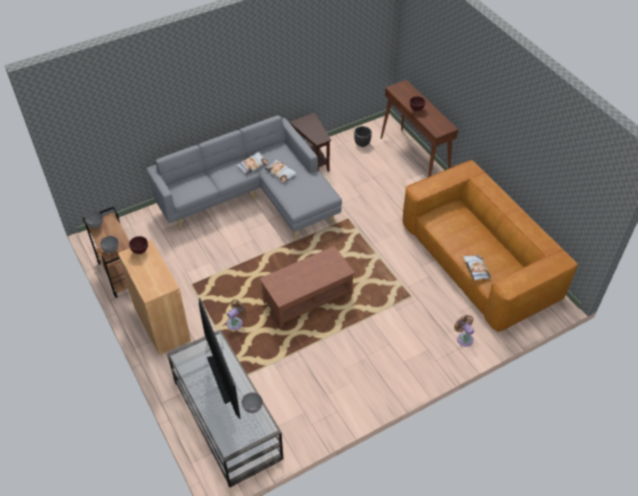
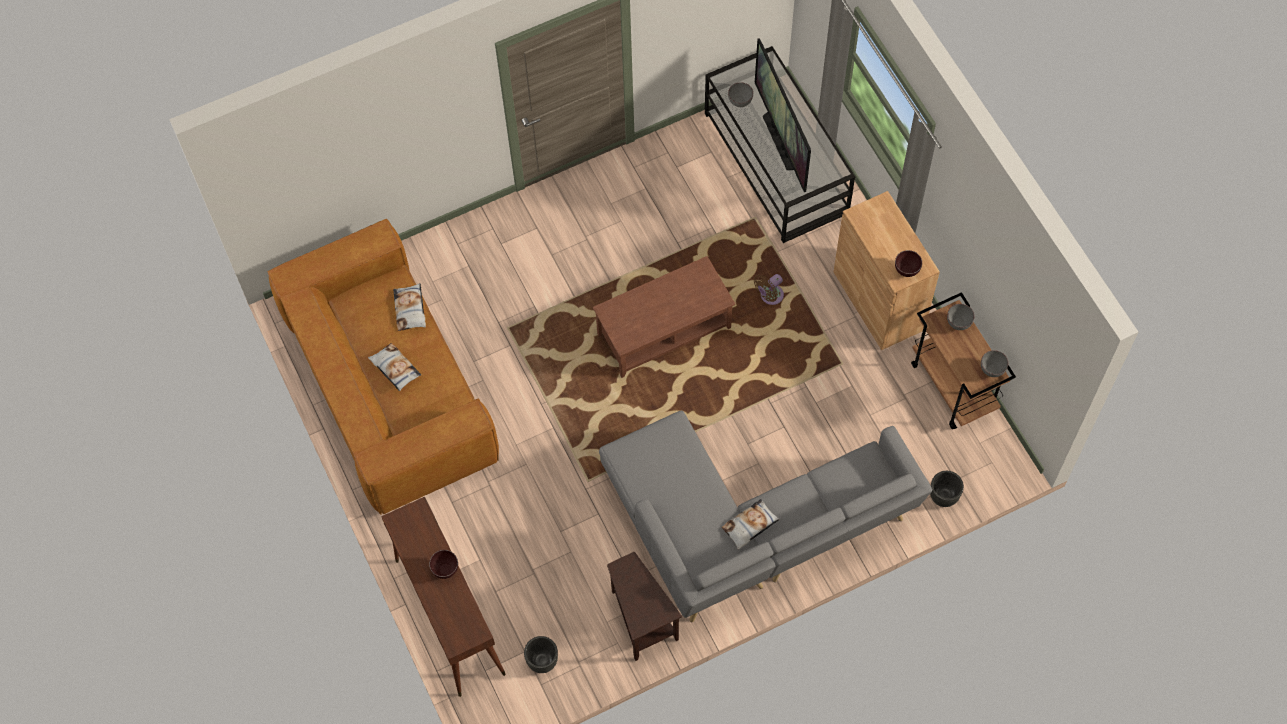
camera: 175 degrees left, 15 degrees up
pillow [265,159,297,183] -> pillow moved to [368,343,421,391]
brown fan [454,315,474,347] -> none
none -> black planter [930,471,964,507]

